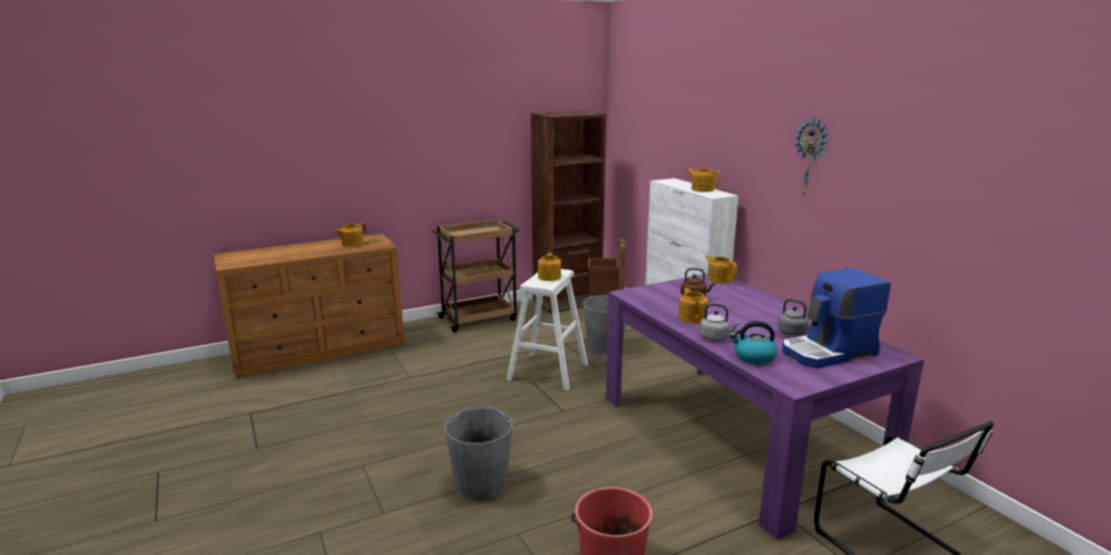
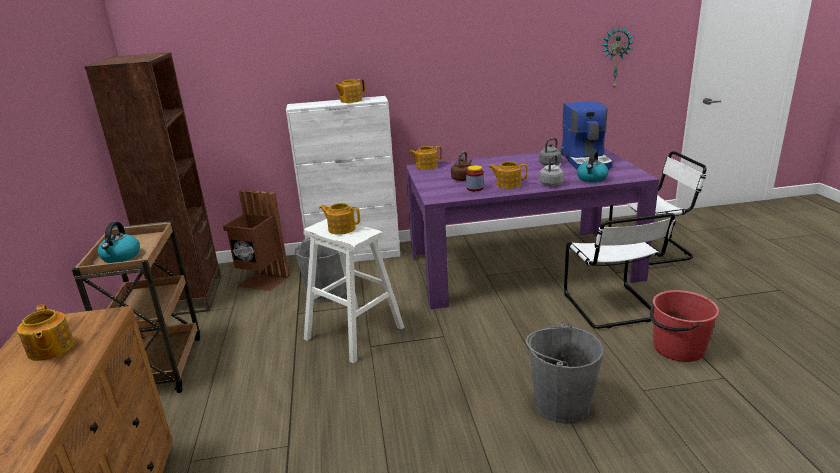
camera: 70 degrees left, 5 degrees up
wall clock [794,118,829,197] -> wall clock moved to [602,26,634,89]
none -> kettle [98,222,140,263]
none -> jar [466,165,484,191]
none -> white chair [564,213,676,329]

